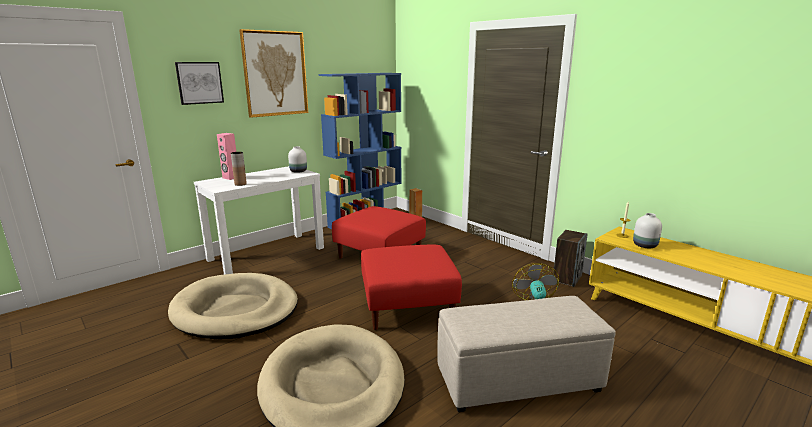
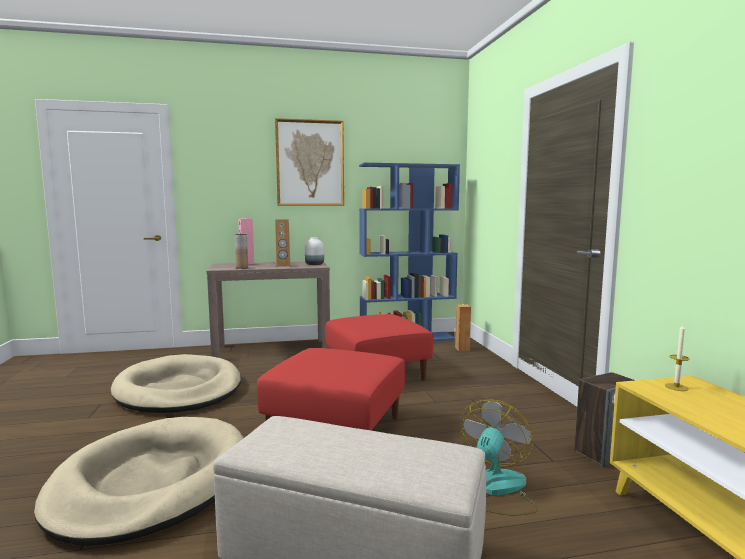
camera: 30 degrees right, 10 degrees down
picture [175,62,224,105] -> none
white console table [194,166,324,275] -> brown console table [206,262,330,358]
white vase [633,213,662,248] -> none
none -> brown speaker [275,219,290,267]

